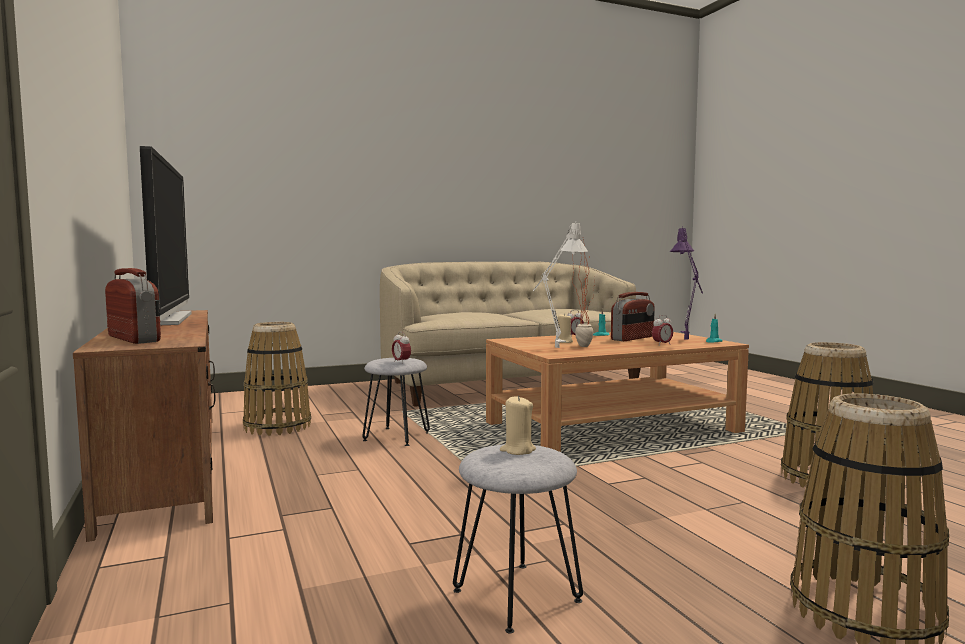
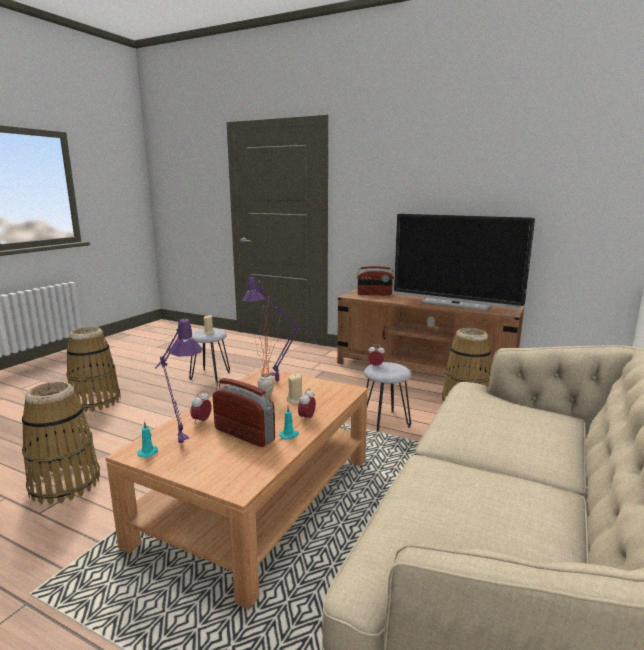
camera: 140 degrees right, 10 degrees up
white table lamp [533,221,588,348] -> purple table lamp [242,277,318,381]
radio [611,292,655,341] -> radio turned 120 degrees clockwise [213,378,275,447]

